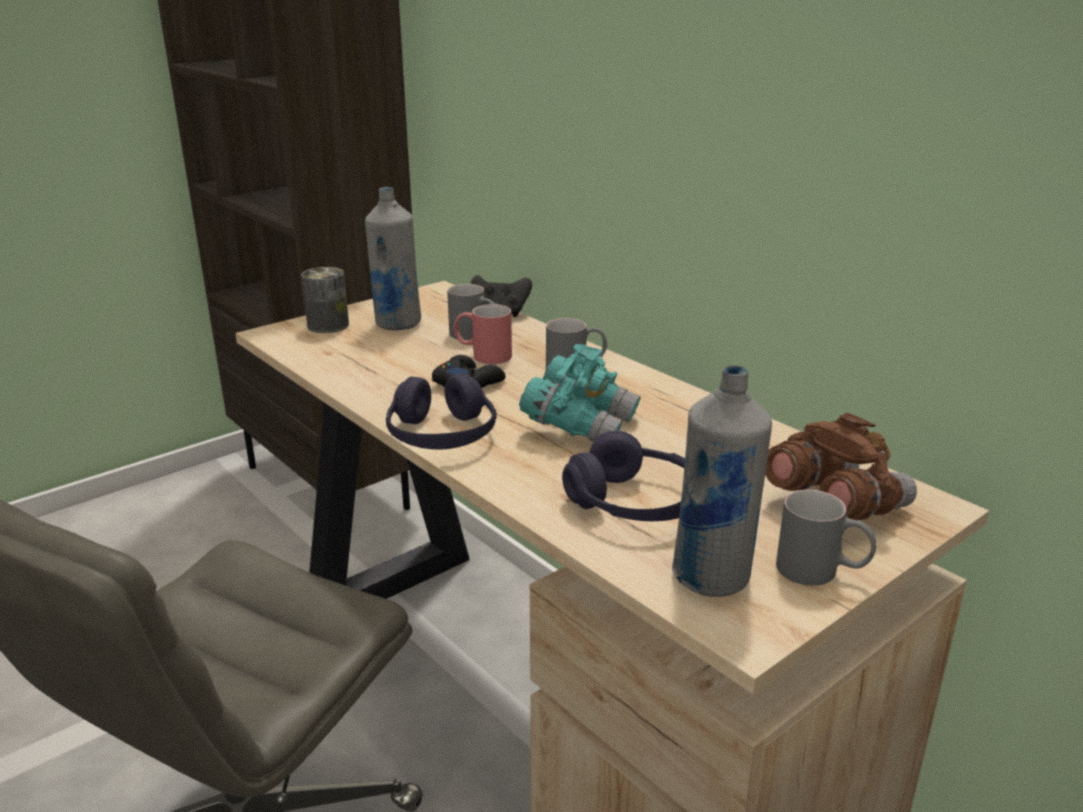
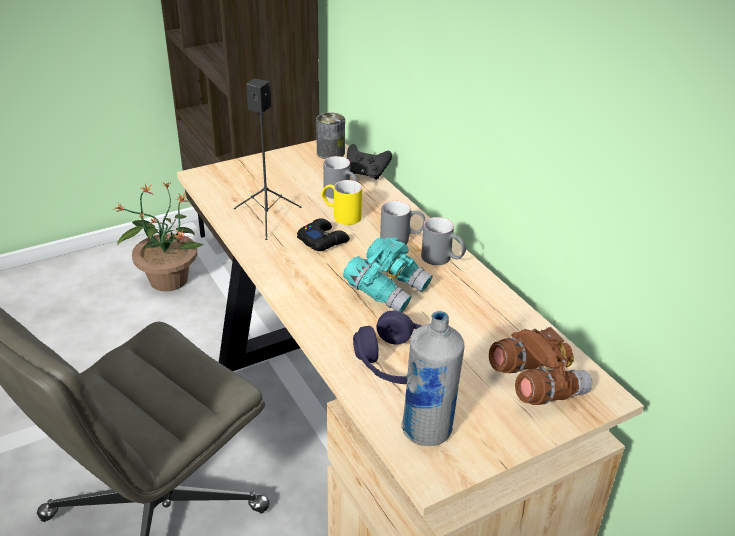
camera: 10 degrees right, 10 degrees up
can [301,267,349,333] -> can moved to [316,112,345,159]
grey bottle [365,187,421,330] -> none
purple headphones [386,373,497,450] -> none
red mug [453,304,512,364] -> yellow mug [322,180,362,225]
grey mug [776,490,876,586] -> grey mug moved to [421,217,466,265]
none -> potted plant [113,182,204,291]
none -> black speaker [234,79,301,240]

